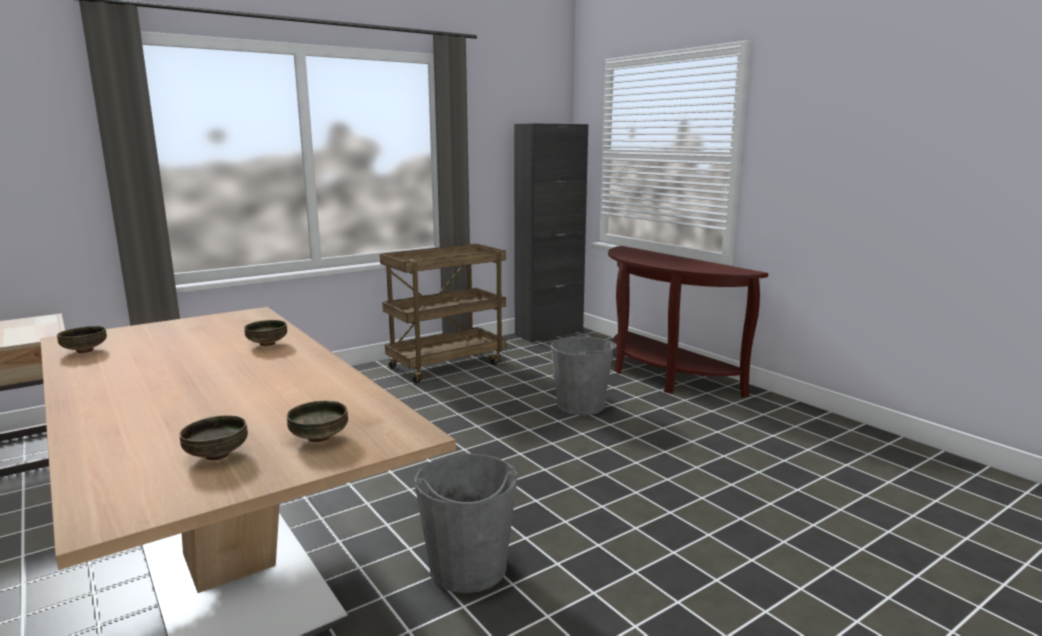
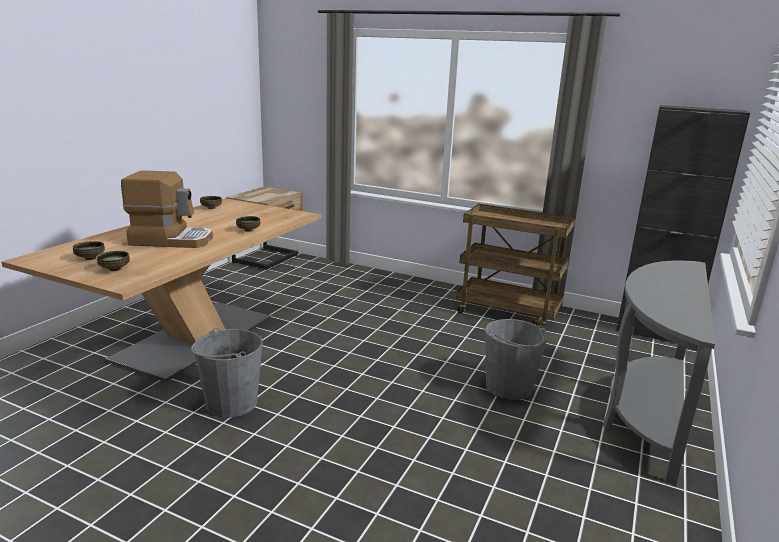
camera: 60 degrees right, 5 degrees up
brown console table [608,246,768,398] -> grey console table [603,261,715,485]
none -> coffee machine [121,170,213,248]

